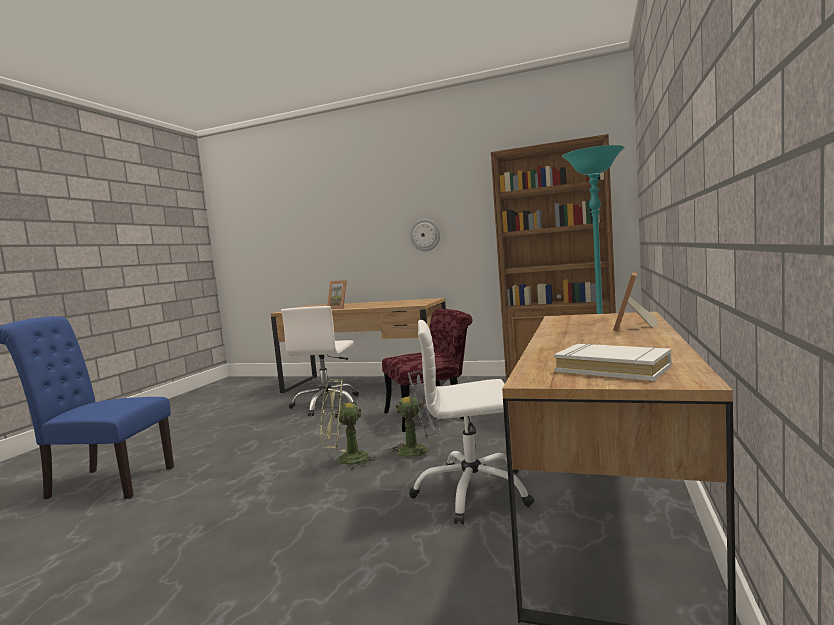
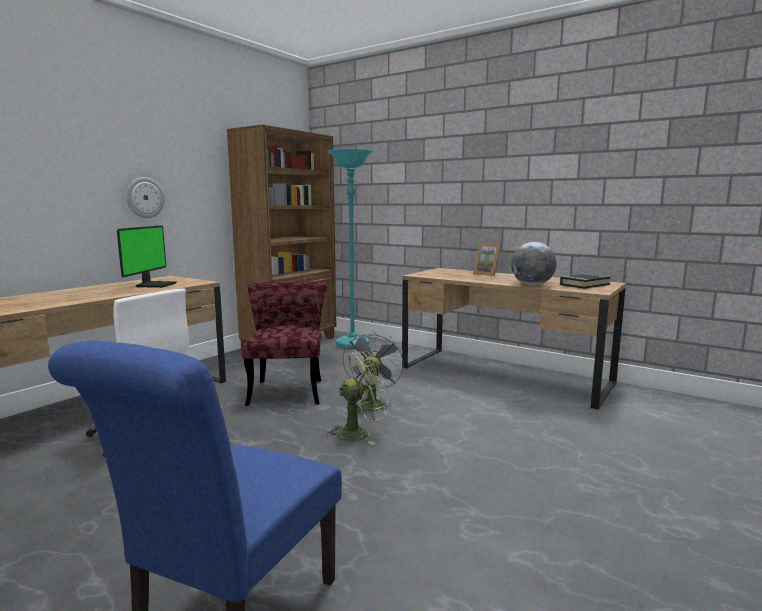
camera: 75 degrees left, 5 degrees up
green fan [320,379,378,470] -> green fan turned 120 degrees counterclockwise [326,351,388,445]
picture frame [327,280,347,309] -> none
white office chair [409,320,534,524] -> none
white book [554,343,672,381] -> black book [560,274,611,289]
none -> monitor [117,225,177,288]
none -> globe [511,242,557,286]

